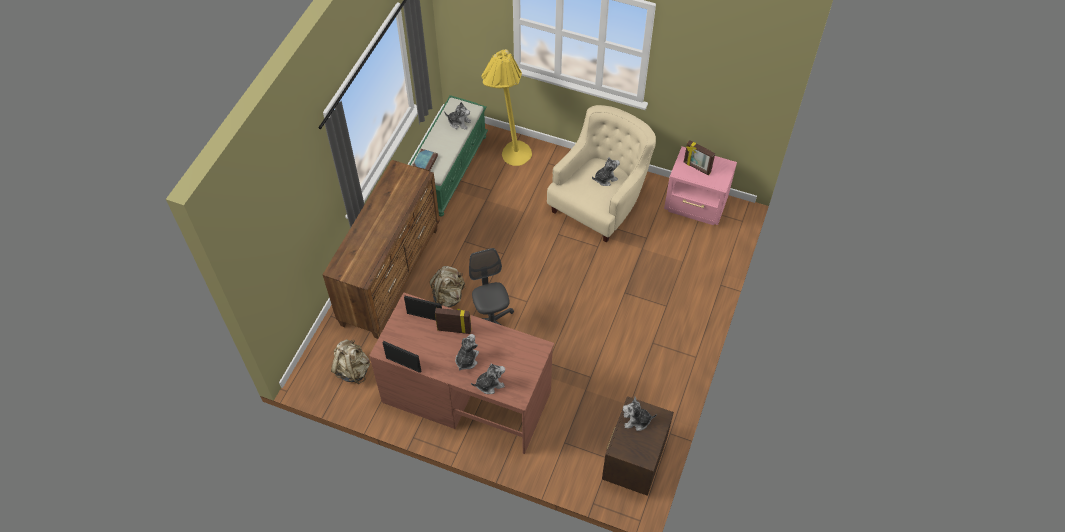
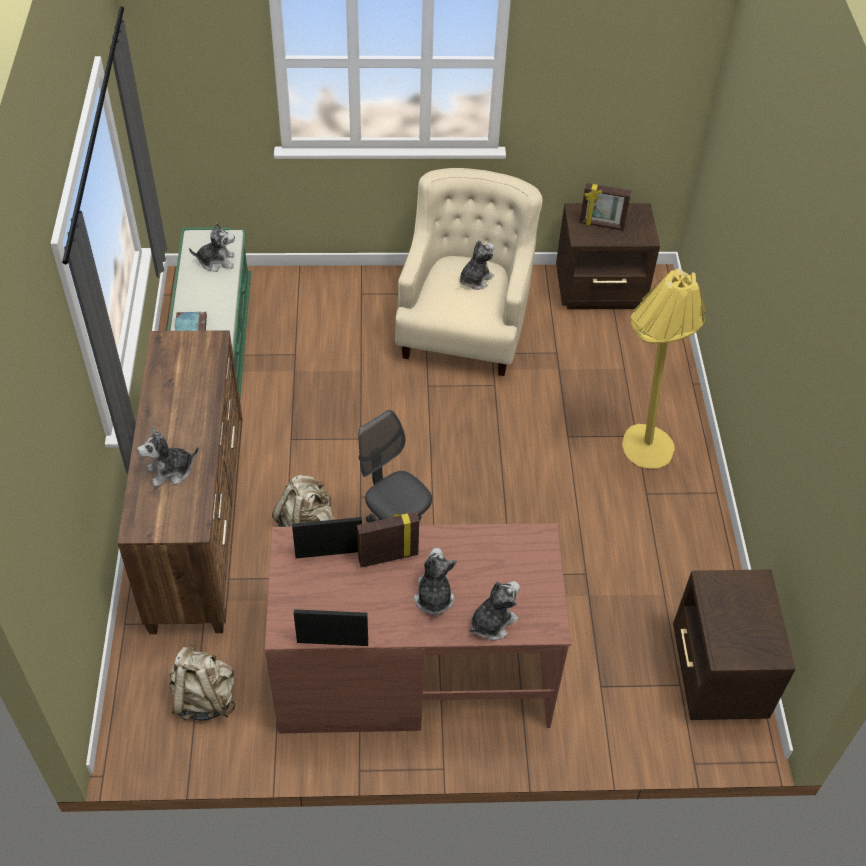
camera: 25 degrees left, 5 degrees down
yellow floor lamp [481,49,532,166] -> yellow floor lamp moved to [622,268,706,469]
plush toy [623,397,657,431] -> plush toy moved to [137,426,199,487]
pink nightstand [664,146,737,225] -> brown nightstand [556,203,660,309]

